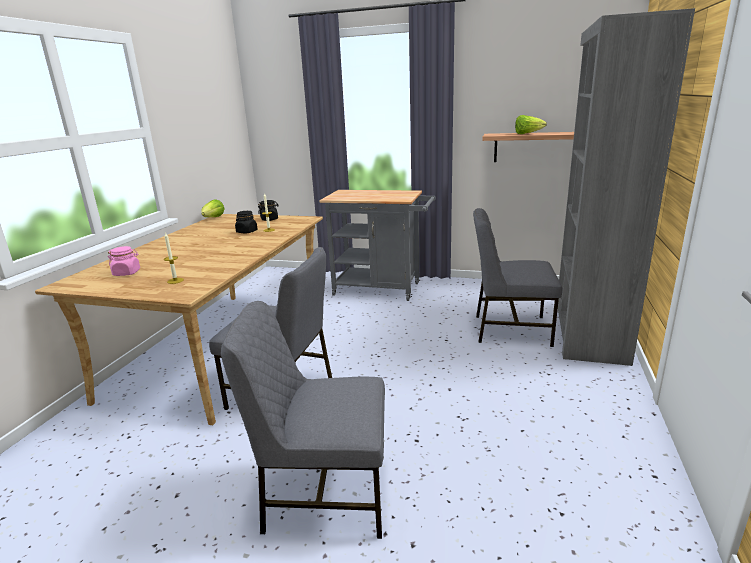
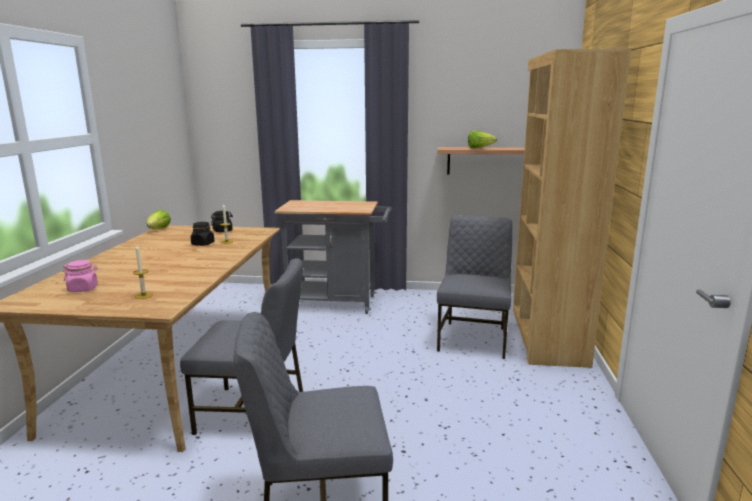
camera: 10 degrees left, 5 degrees down
grey chair [473,208,562,347] -> grey chair turned 105 degrees clockwise [437,215,512,359]
grey bookcase [558,8,695,366] -> brown bookcase [513,48,631,368]

